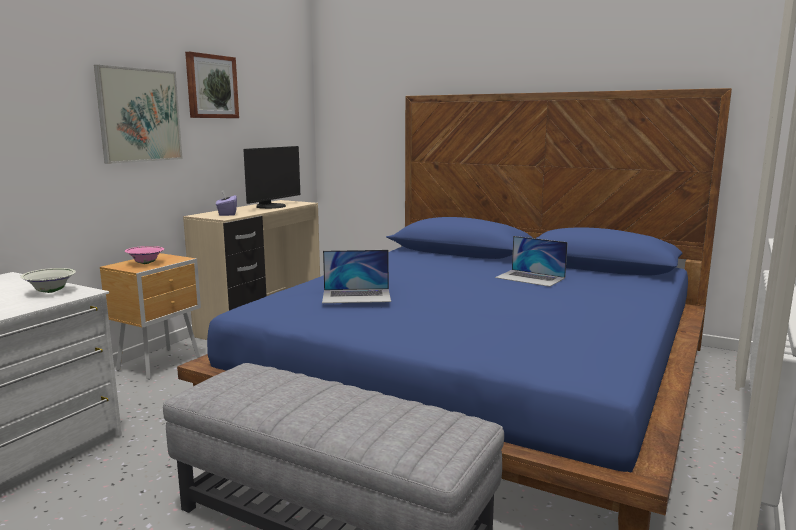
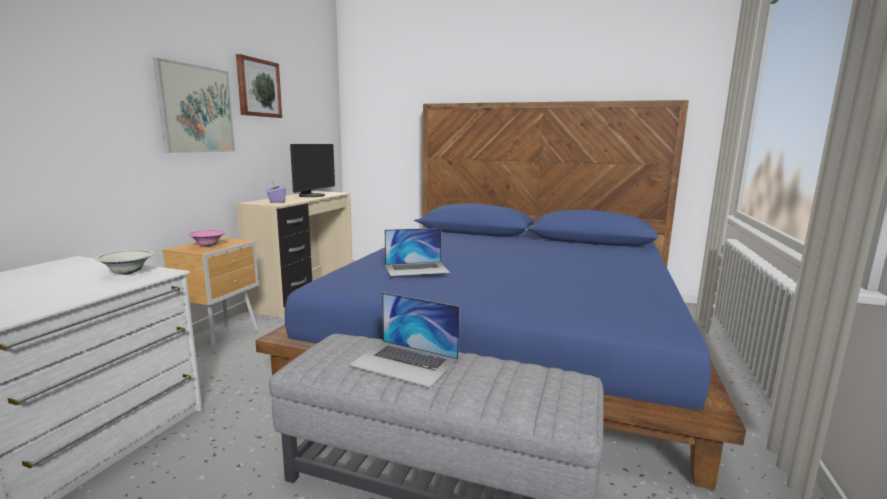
camera: 10 degrees left, 0 degrees up
laptop [495,236,568,287] -> laptop moved to [349,292,460,388]

